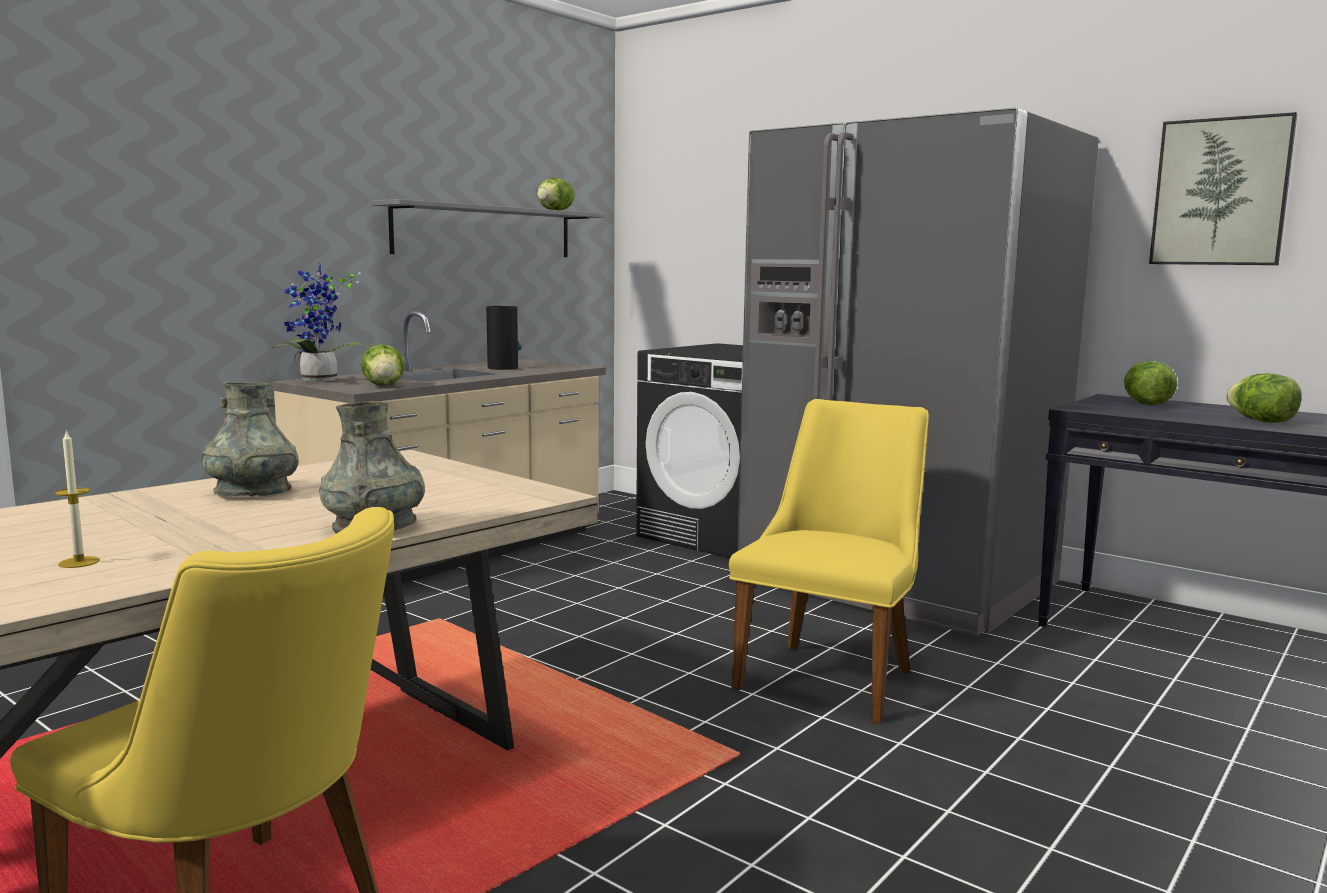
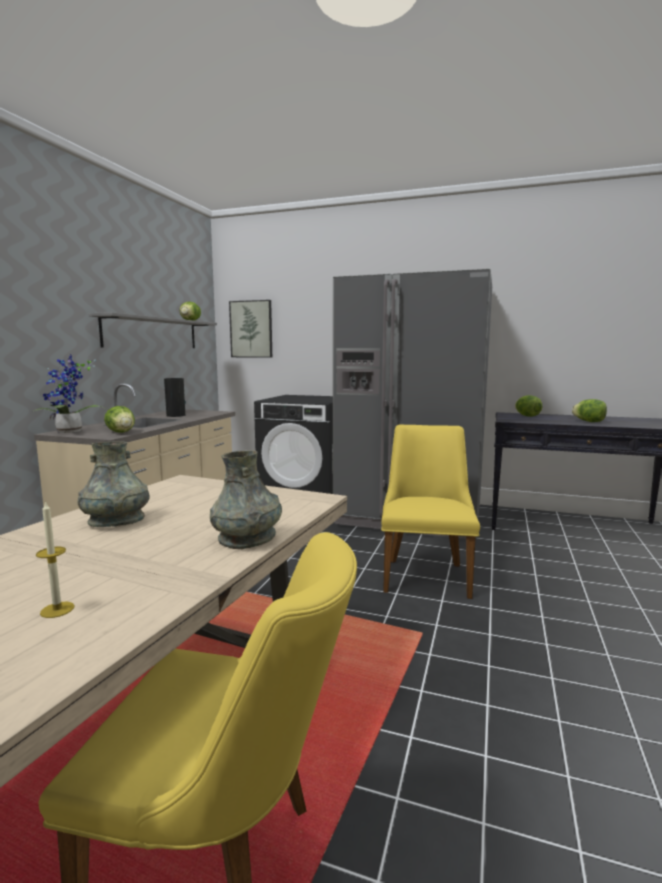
camera: 20 degrees left, 0 degrees up
picture [1149,112,1297,265] -> picture moved to [229,300,272,358]

